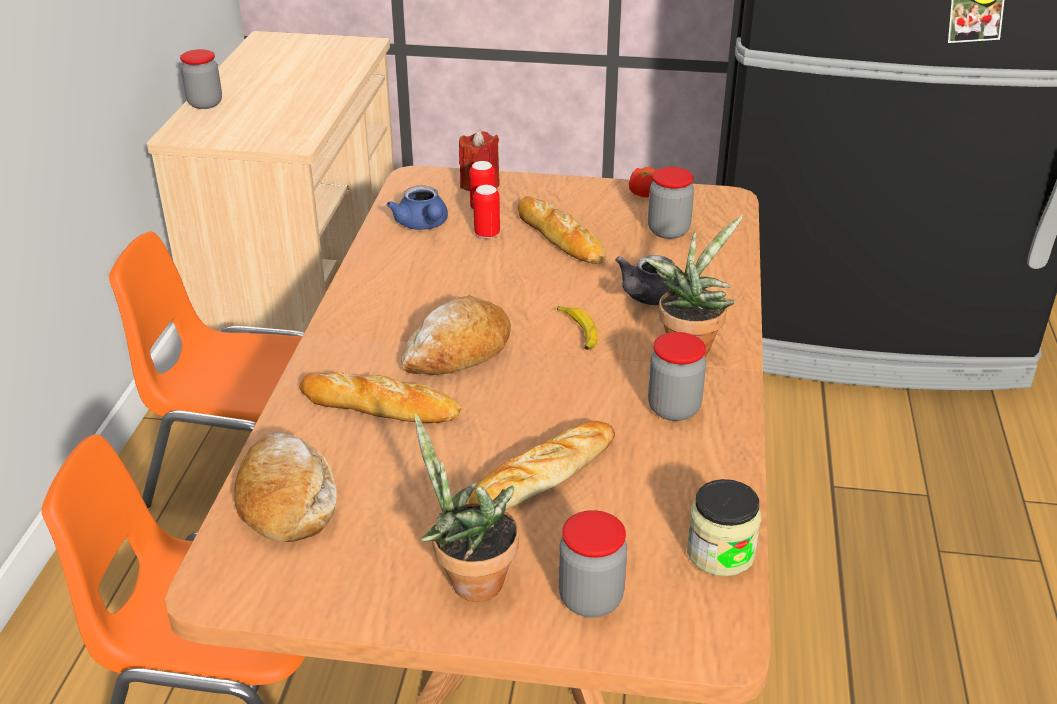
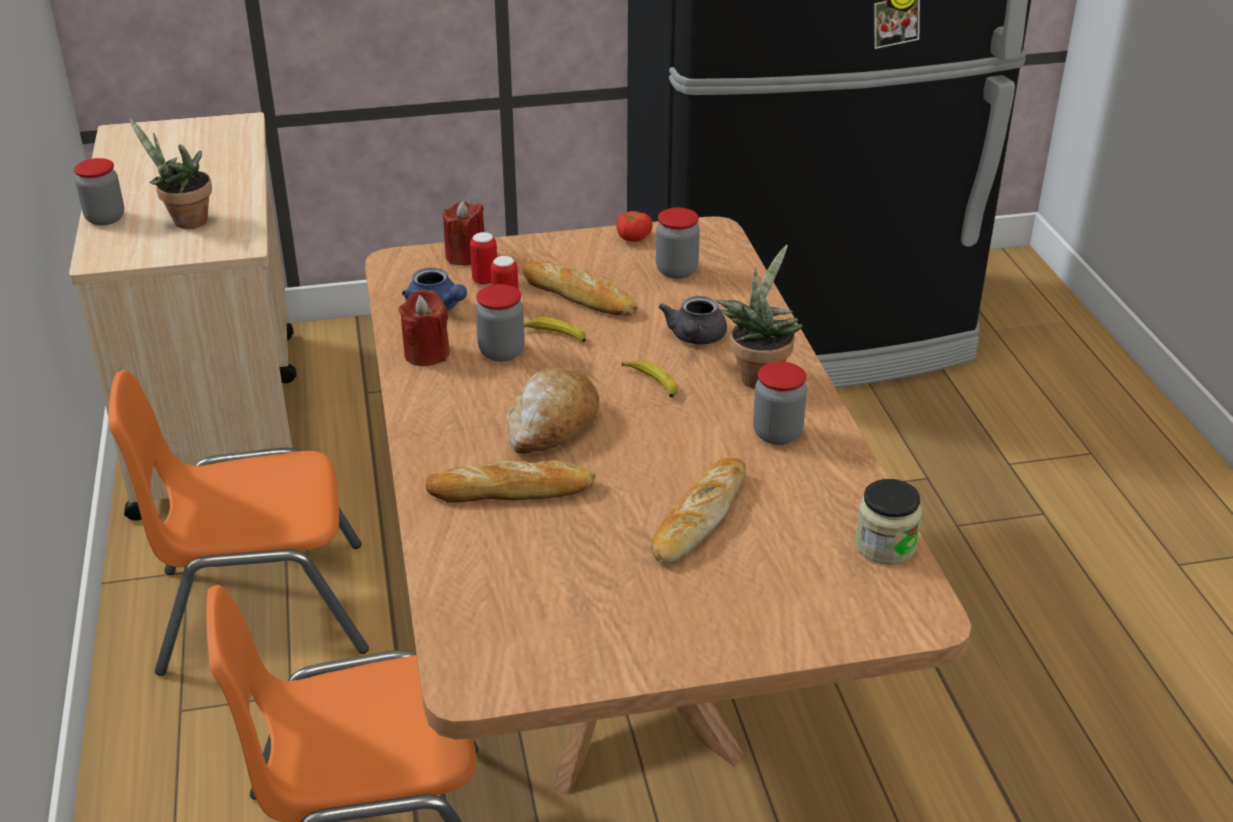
camera: 20 degrees left, 0 degrees up
bread [234,433,337,542] -> none
potted plant [415,414,519,602] -> potted plant moved to [129,118,212,229]
jar [559,510,627,617] -> jar moved to [476,284,525,362]
none -> red candle [399,290,450,366]
none -> banana [524,317,586,342]

